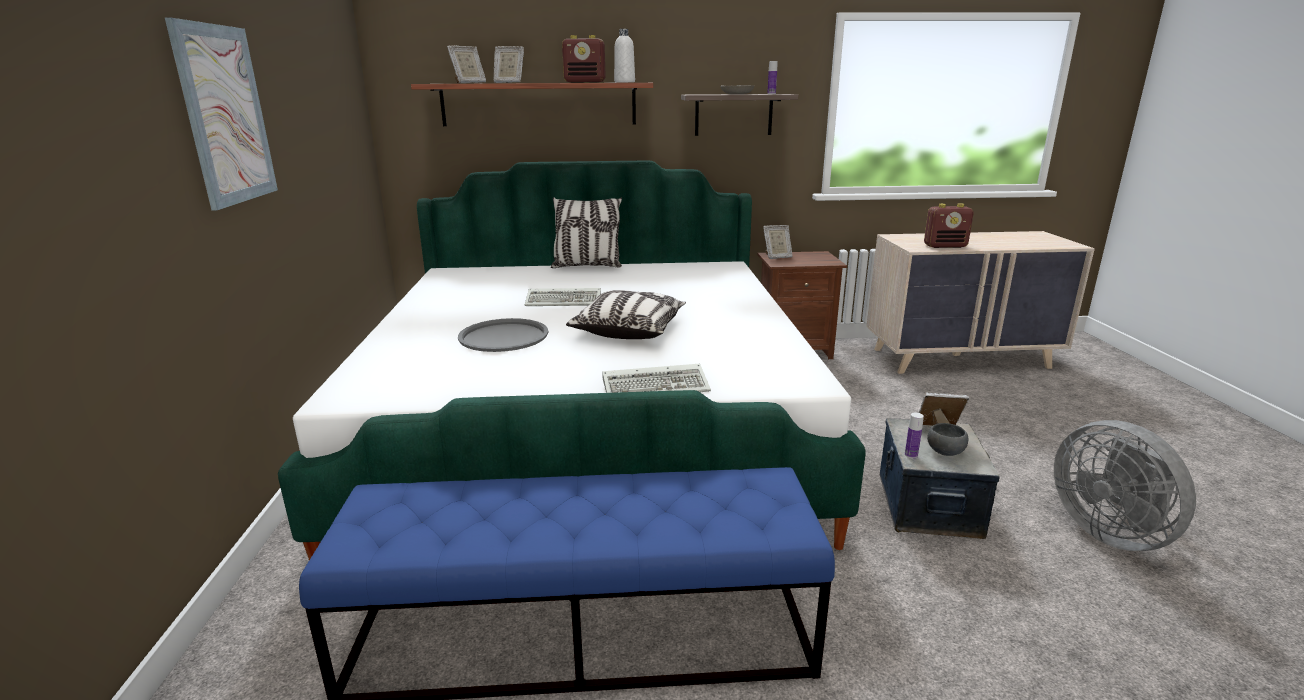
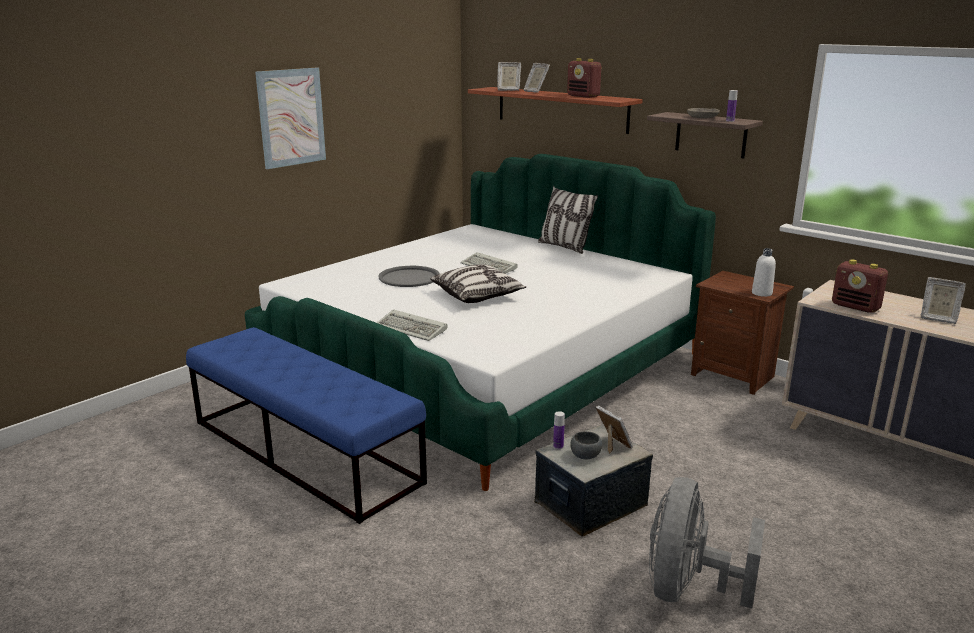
camera: 45 degrees right, 0 degrees up
white bottle [614,29,635,82] -> white bottle moved to [752,248,776,297]
picture frame [763,225,793,259] -> picture frame moved to [921,277,966,324]

